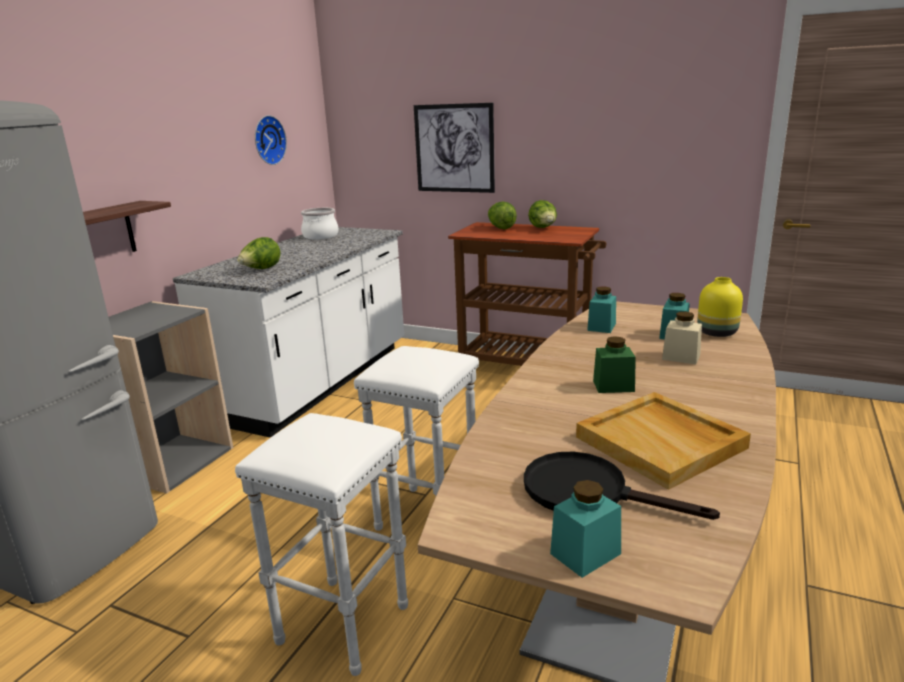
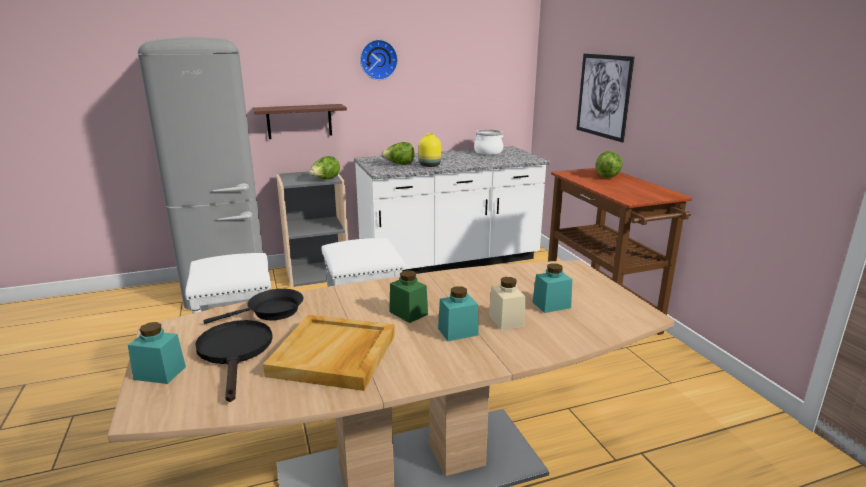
camera: 45 degrees right, 0 degrees up
wall clock [255,115,287,165] -> wall clock moved to [360,39,398,80]
lettuce [528,200,557,228] -> lettuce moved to [309,156,340,179]
turquoise jar [587,286,616,333] -> turquoise jar moved to [438,286,479,341]
yellow vase [697,277,743,337] -> yellow vase moved to [419,133,441,167]
none -> black frying pan [203,289,303,324]

